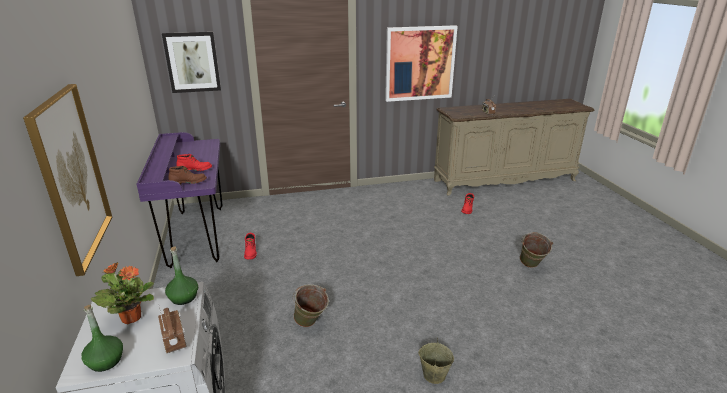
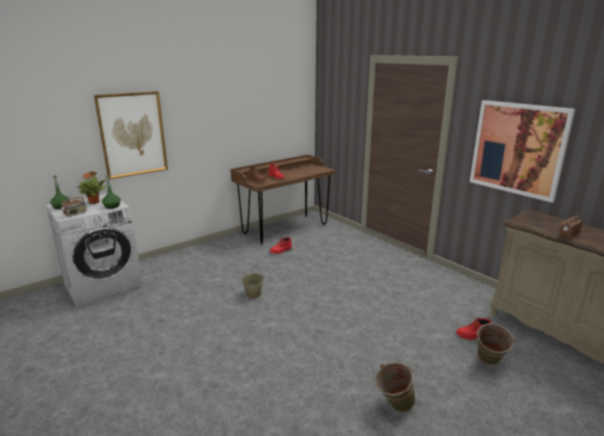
camera: 65 degrees right, 5 degrees down
purple desk [137,132,222,268] -> brown desk [231,155,335,245]
picture [162,32,221,93] -> none
green bucket [293,284,329,327] -> green bucket moved to [476,323,515,365]
beige bucket [418,338,454,384] -> beige bucket moved to [242,267,264,299]

